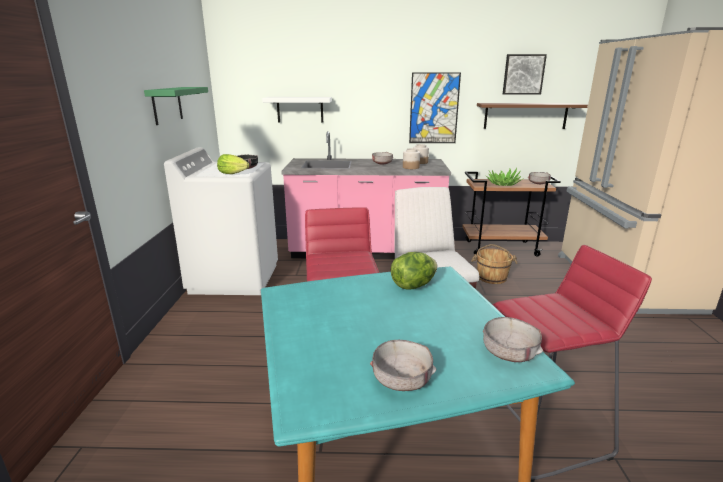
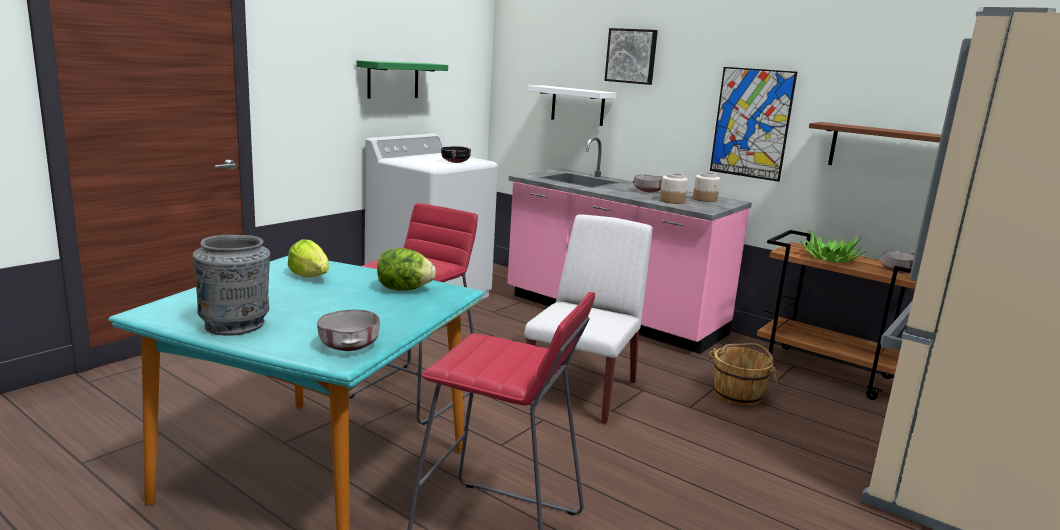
camera: 35 degrees right, 5 degrees down
lettuce [217,154,249,174] -> lettuce moved to [288,239,329,277]
grey bowl [370,340,436,391] -> grey vase [193,235,271,335]
picture [503,54,547,95] -> picture moved to [604,28,658,85]

